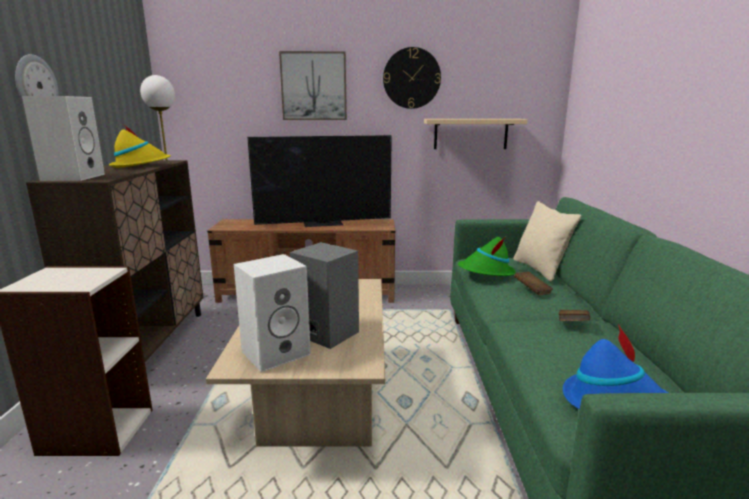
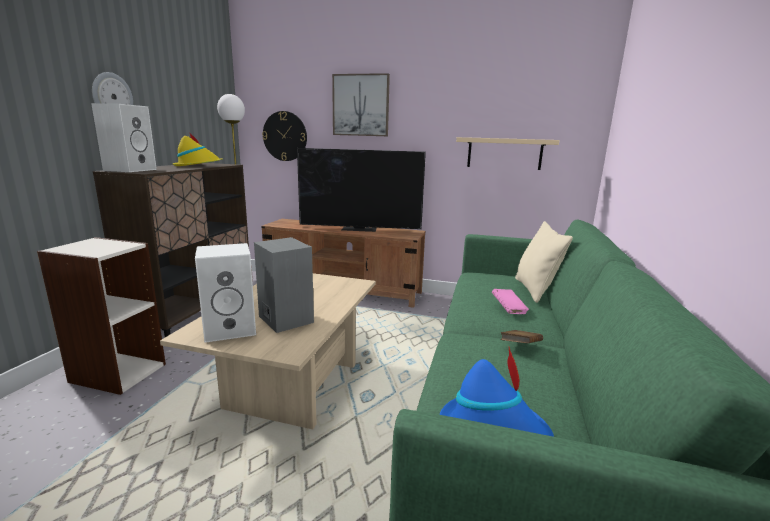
camera: 15 degrees right, 0 degrees up
wall clock [383,47,441,109] -> wall clock moved to [262,111,307,161]
green hat [458,236,516,276] -> none
brown book [514,272,553,295] -> pink book [492,289,529,314]

